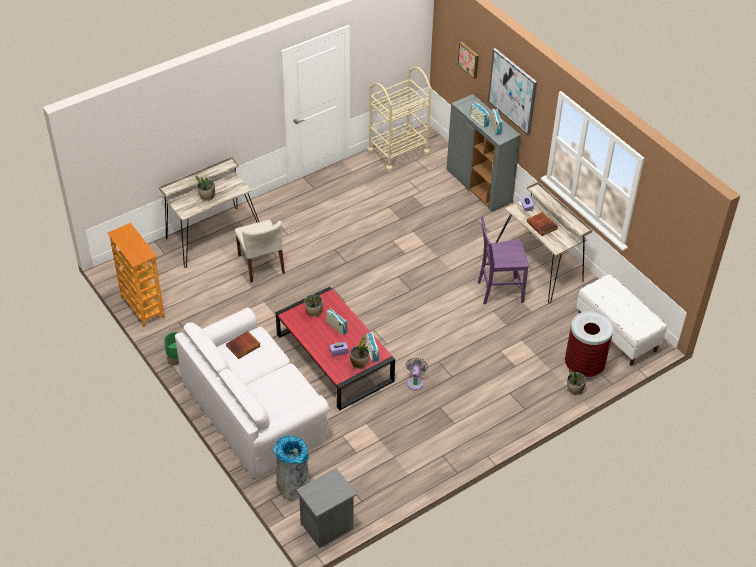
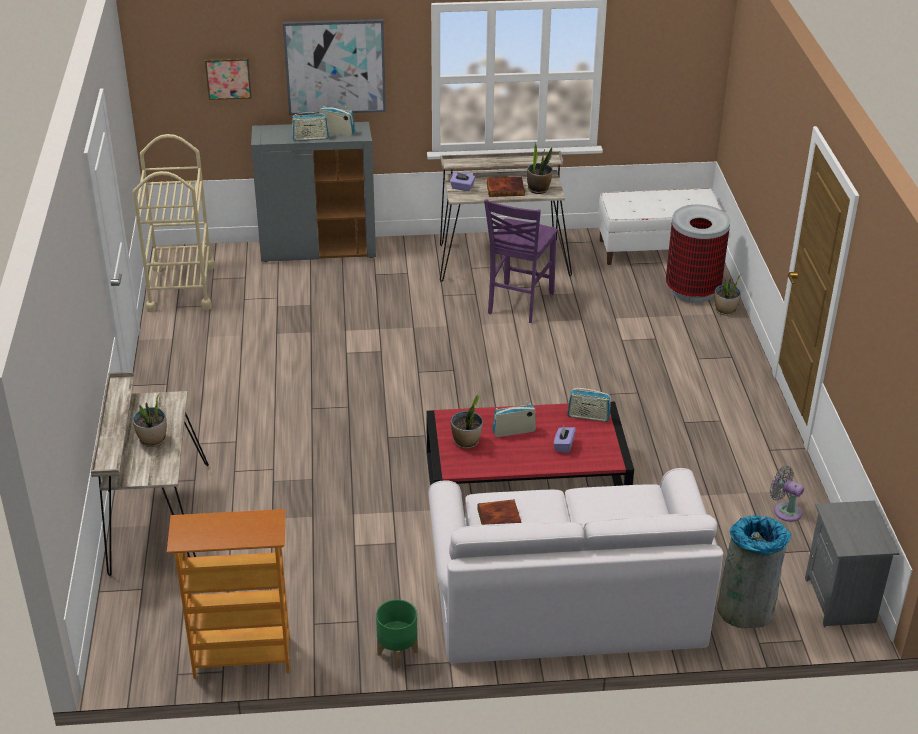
camera: 60 degrees left, 10 degrees down
beige chair [235,220,285,283] -> none
potted plant [350,335,369,369] -> potted plant moved to [527,143,553,194]
grey fan [406,357,428,390] -> grey fan moved to [770,466,804,522]

